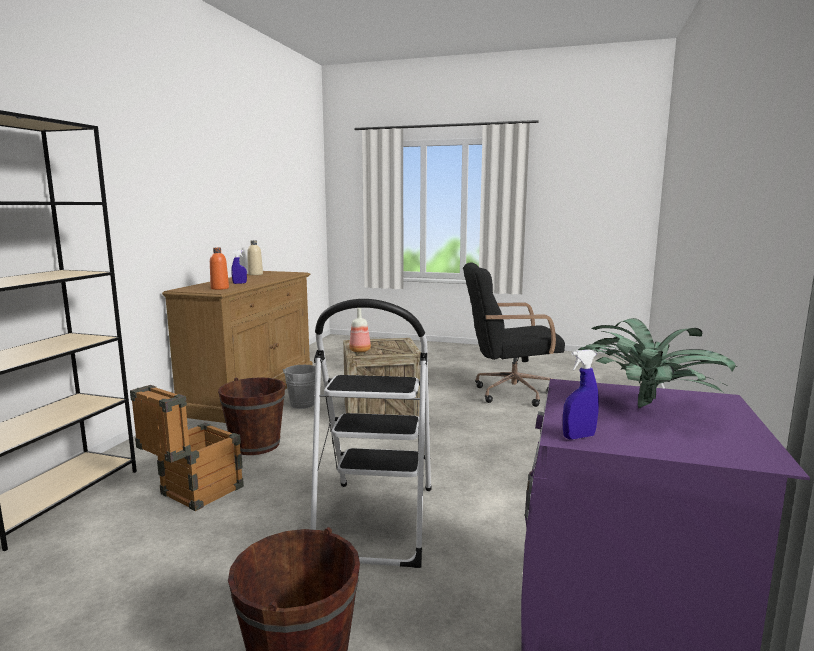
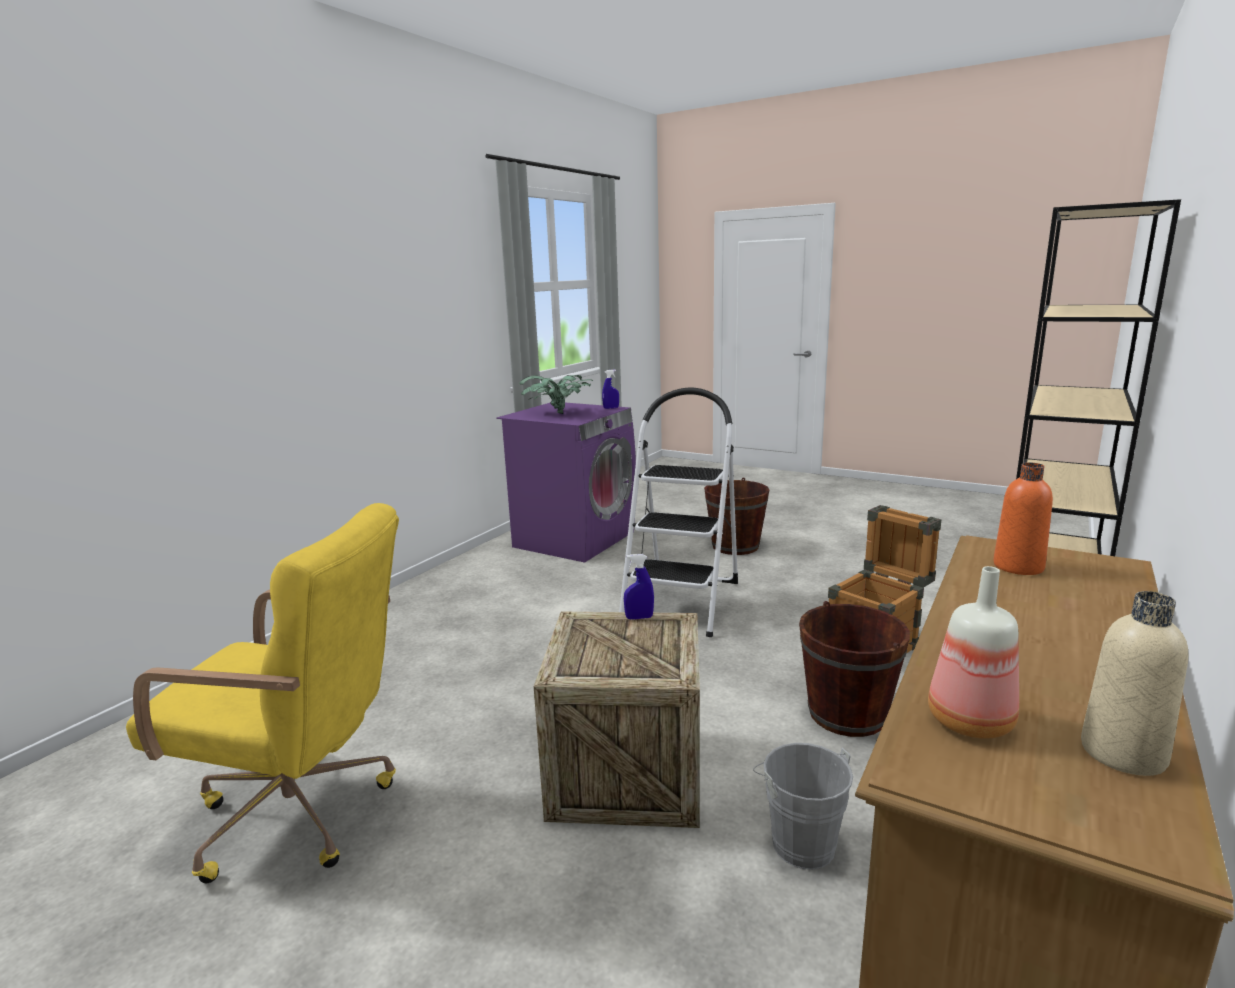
camera: 165 degrees left, 5 degrees up
blue spray bottle [231,250,247,284] -> blue spray bottle moved to [624,554,654,619]
bottle [349,308,371,352] -> bottle moved to [928,566,1019,739]
black office chair [463,262,565,407] -> yellow office chair [126,503,399,883]

